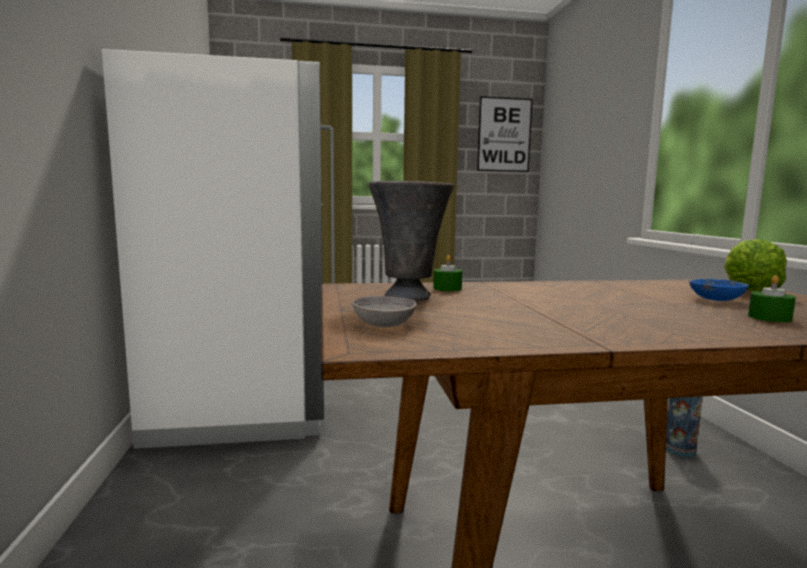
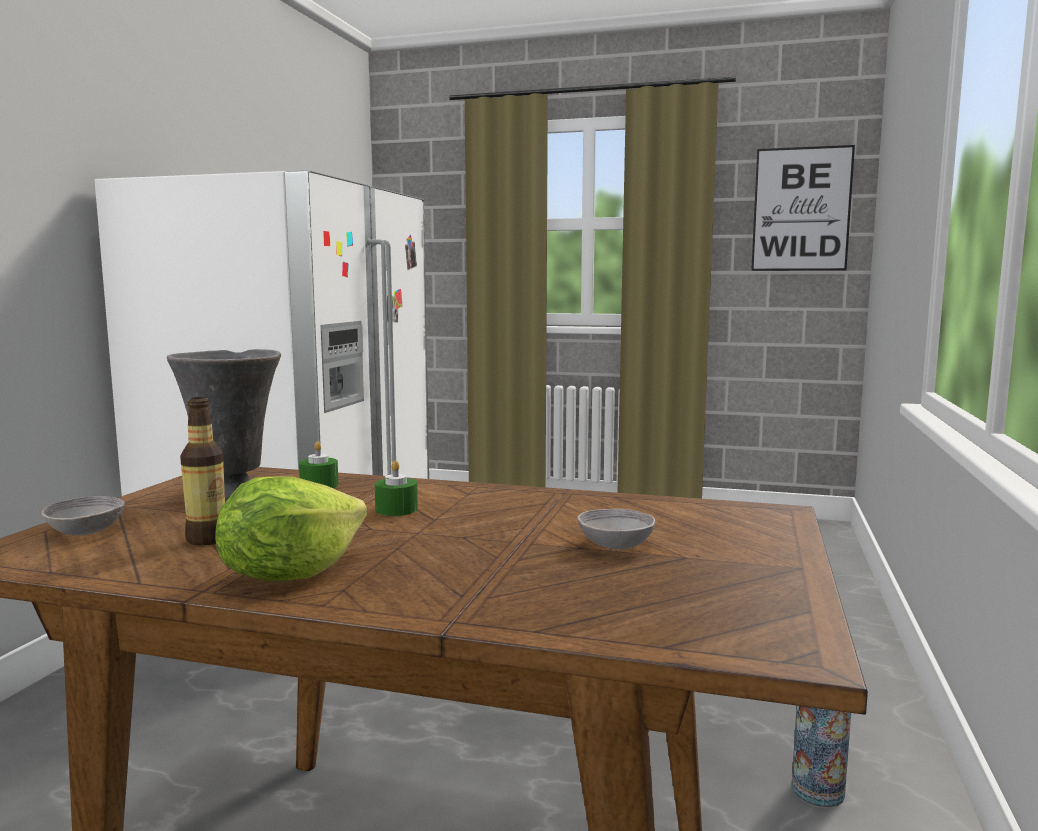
camera: 25 degrees right, 0 degrees up
blue bowl [689,279,749,301] -> grey bowl [577,509,655,549]
lettuce [724,239,787,292] -> lettuce moved to [215,476,367,581]
green candle [748,275,796,322] -> green candle moved to [375,460,418,516]
none -> bottle [180,397,225,545]

